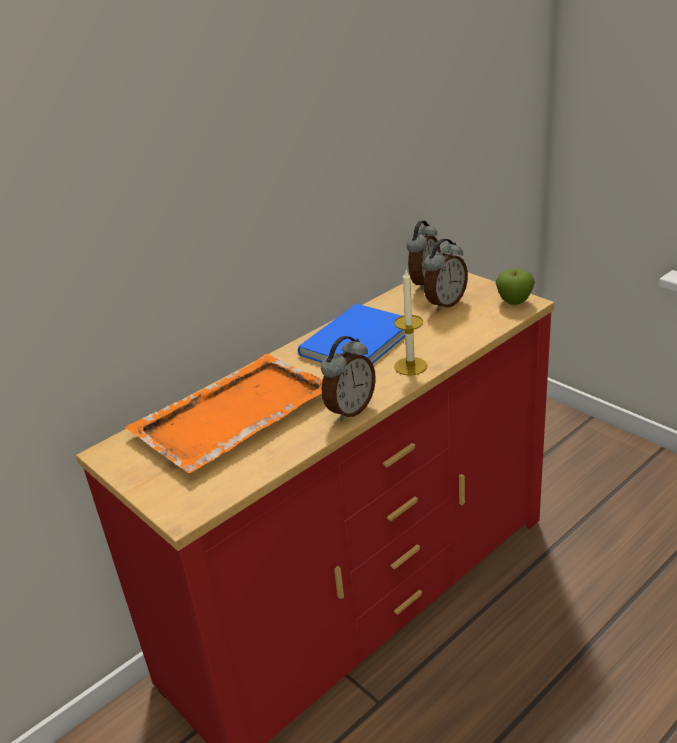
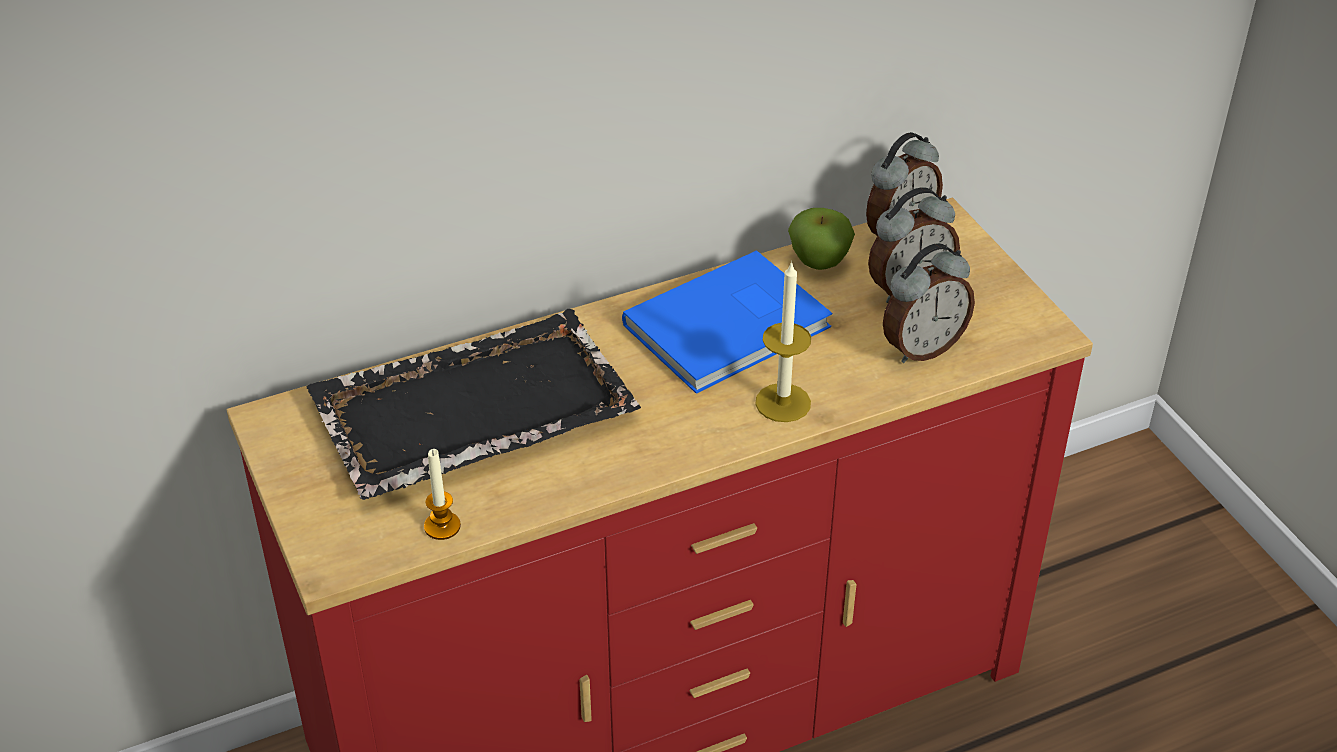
camera: 15 degrees right, 10 degrees up
orange tray [125,354,323,473] -> black tray [307,309,641,500]
alarm clock [321,336,376,421] -> alarm clock moved to [883,243,975,363]
apple [496,269,535,305] -> apple moved to [788,208,855,270]
none -> candle [424,449,461,540]

